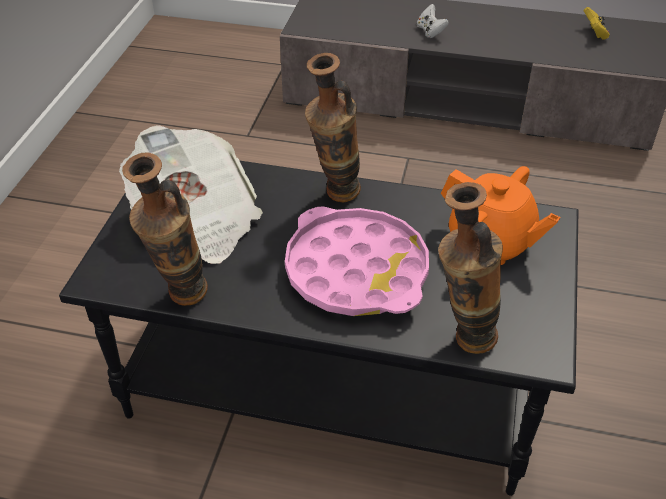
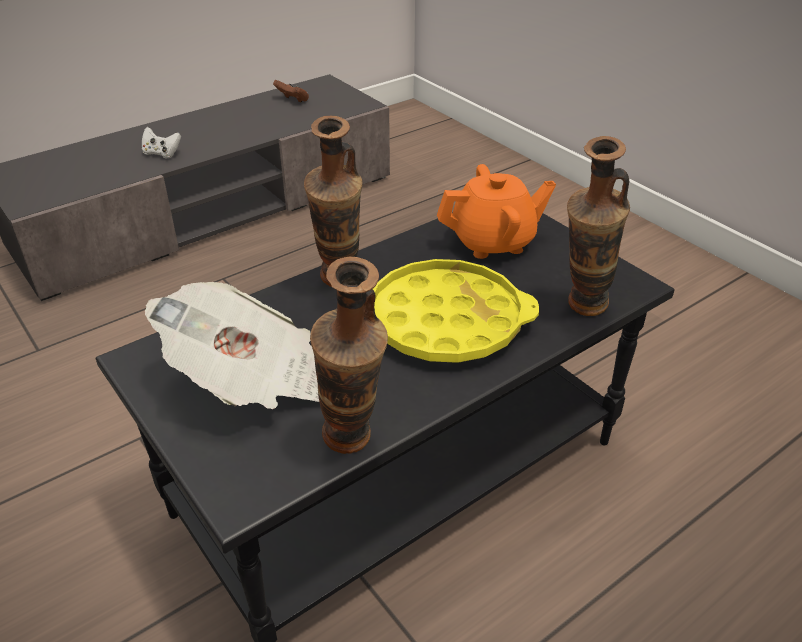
camera: 50 degrees left, 5 degrees down
pink tray [285,206,429,316] -> yellow tray [373,259,539,363]
yellow game controller [584,7,610,40] -> brown game controller [273,80,309,102]

